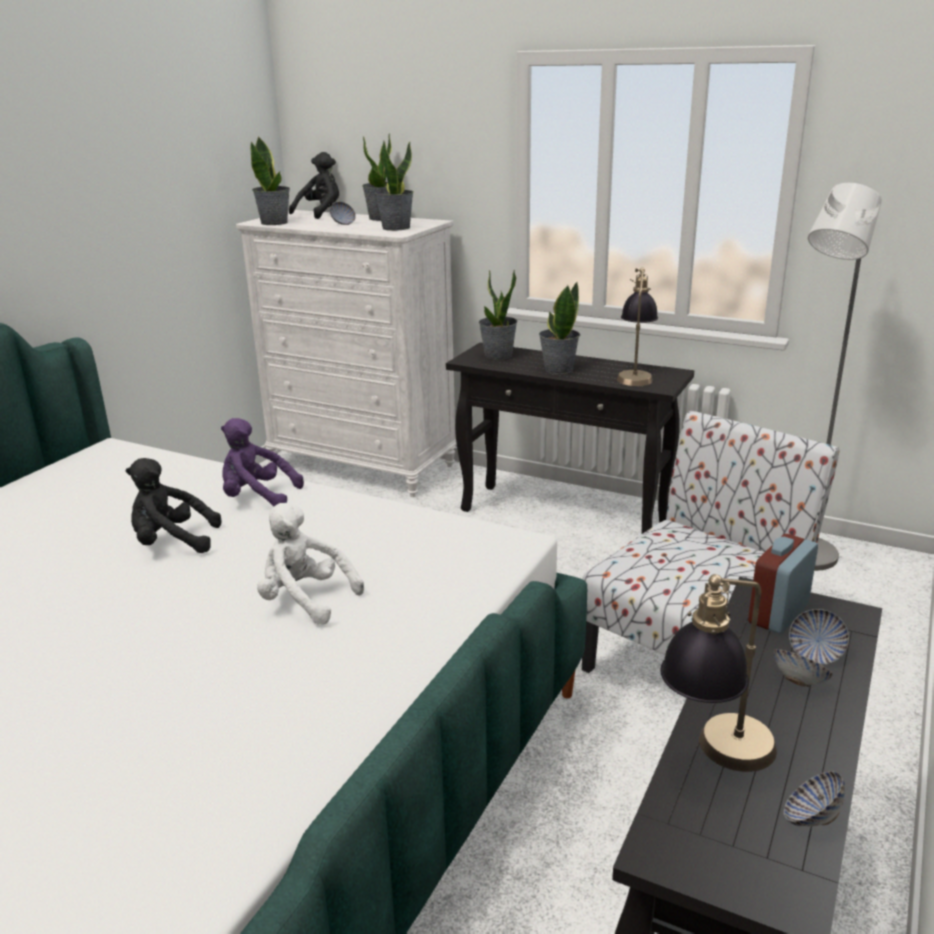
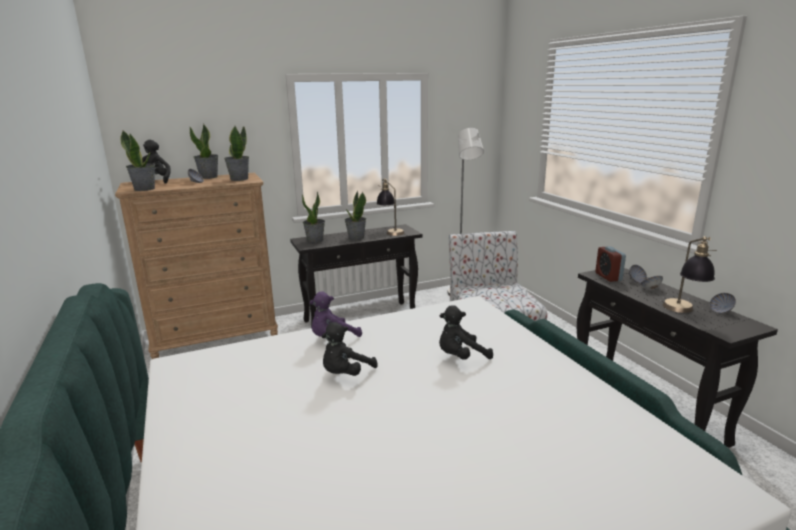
camera: 50 degrees left, 5 degrees down
white dresser [236,210,457,497] -> brown dresser [115,173,278,359]
white plush toy [257,503,364,625] -> black plush toy [439,305,493,360]

